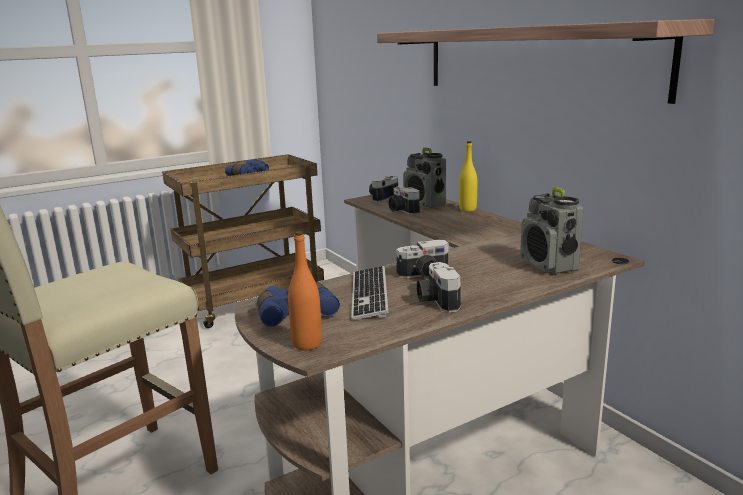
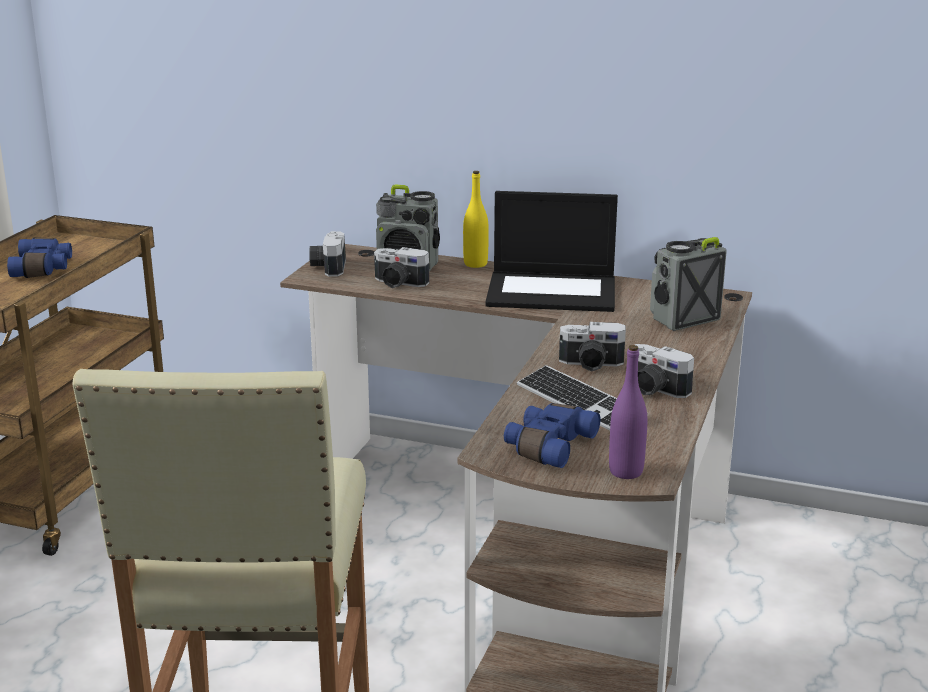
camera: 40 degrees left, 5 degrees up
orange bottle [288,231,322,351] -> purple bottle [609,345,647,479]
shelf [377,19,715,104] -> none
camera [396,239,449,279] -> camera turned 60 degrees clockwise [559,322,626,372]
radio [520,187,584,274] -> radio turned 120 degrees clockwise [650,237,727,331]
none -> laptop [485,191,618,312]

